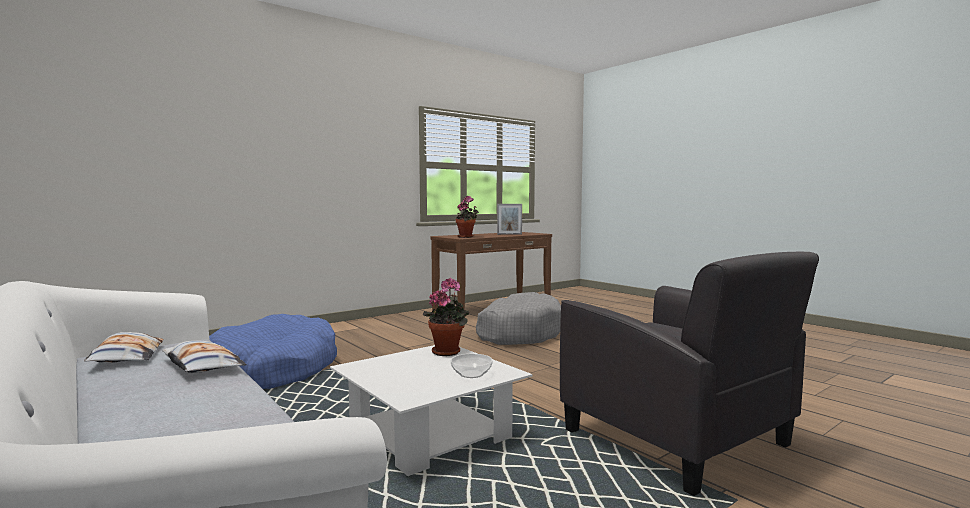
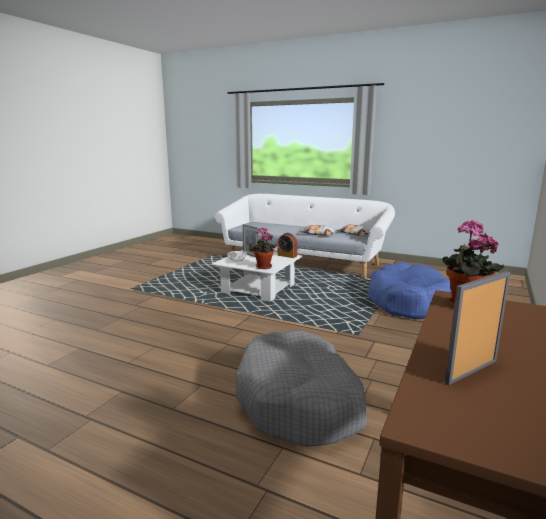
camera: 155 degrees right, 10 degrees up
black armchair [560,252,819,496] -> none
none -> picture frame [242,224,259,257]
none -> alarm clock [277,233,297,258]

